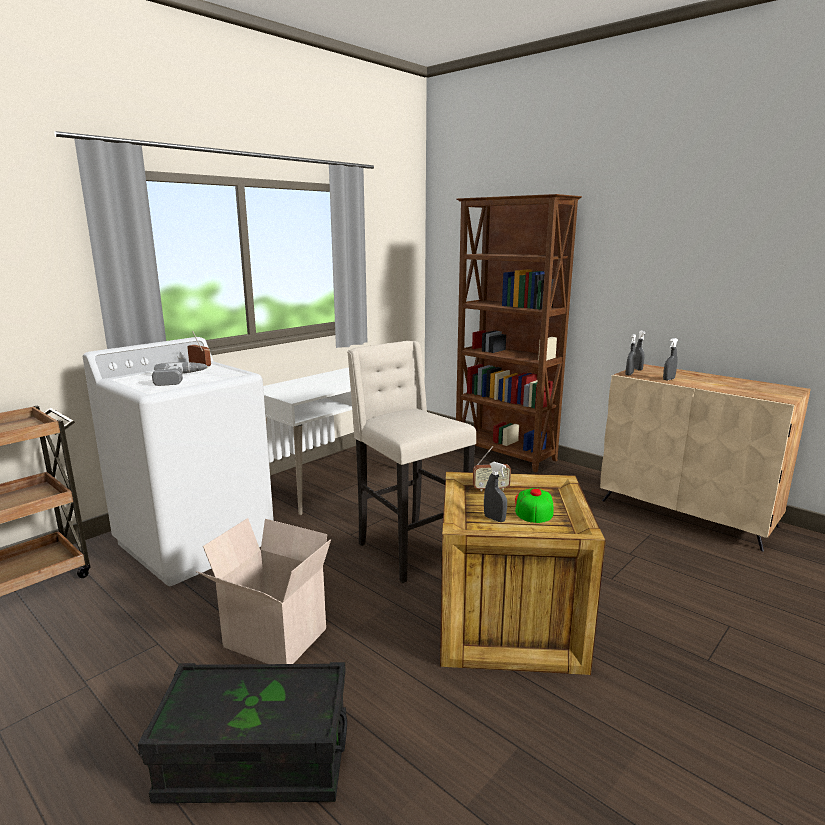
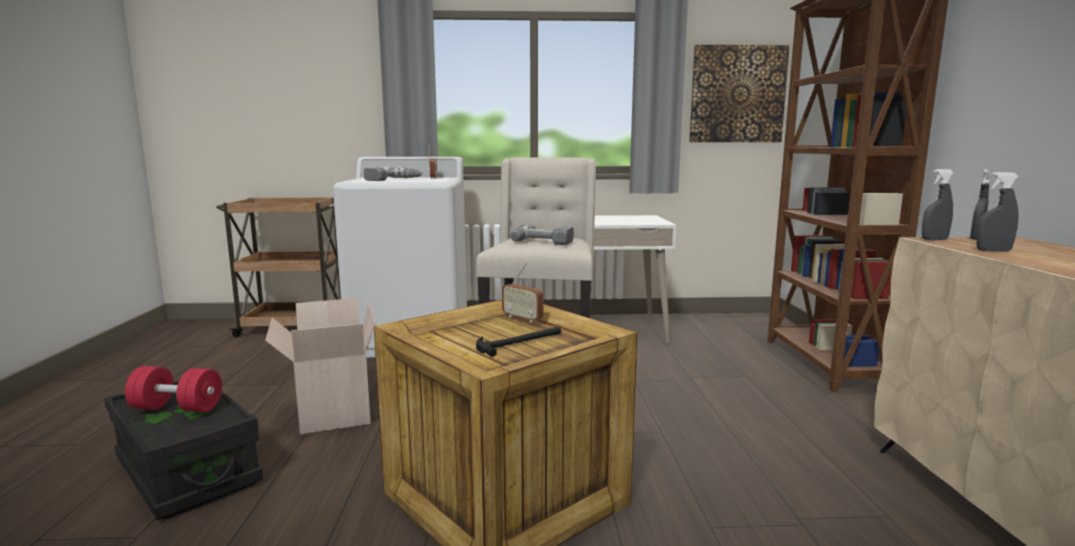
camera: 45 degrees right, 5 degrees down
grey spray bottle [484,462,507,522] -> none
cap [515,488,553,523] -> hammer [476,327,561,357]
none -> red dumbbell [125,366,222,412]
none -> power drill [510,225,574,245]
none -> picture [689,45,790,142]

